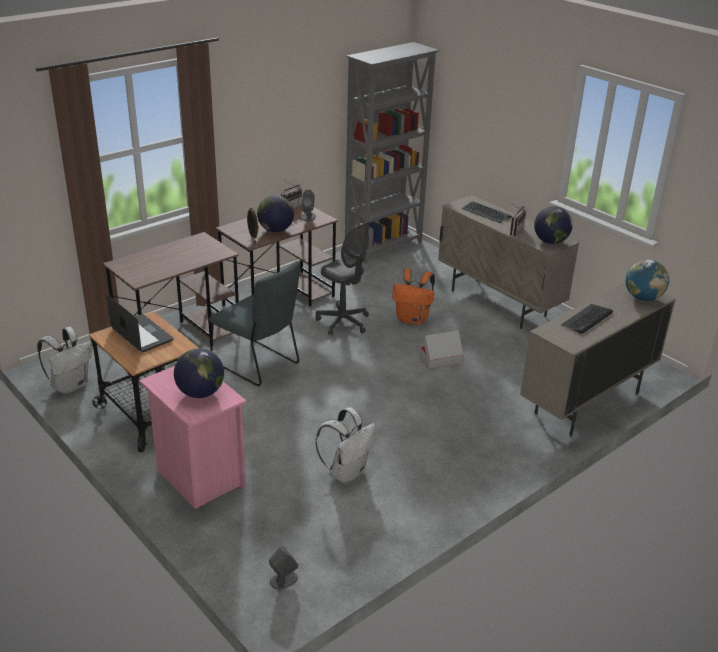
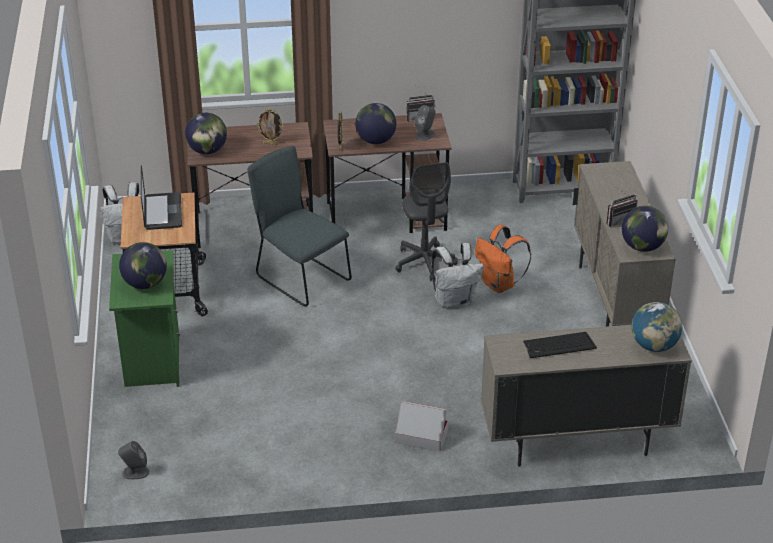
camera: 35 degrees right, 5 degrees up
pink nightstand [139,366,246,509] -> green nightstand [109,250,180,387]
grey chair [209,261,301,386] -> grey chair turned 150 degrees clockwise [247,146,352,307]
white backpack [315,407,376,484] -> white backpack moved to [432,243,484,309]
cardboard box [419,330,464,369] -> cardboard box moved to [395,401,448,451]
keyboard [461,201,512,223] -> none
none -> globe [185,113,227,154]
none -> picture frame [257,109,283,145]

